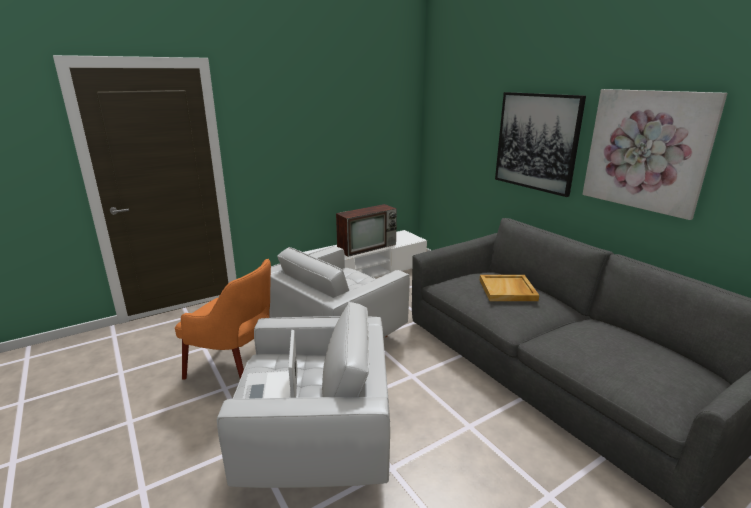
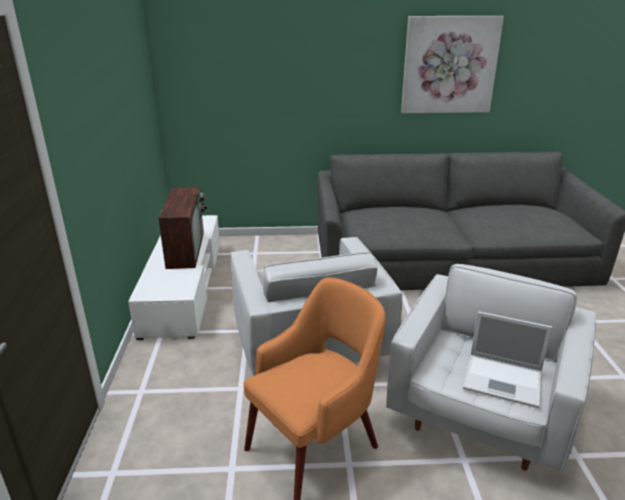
camera: 60 degrees left, 5 degrees up
beige tray [480,275,539,301] -> none
picture [495,92,586,197] -> none

